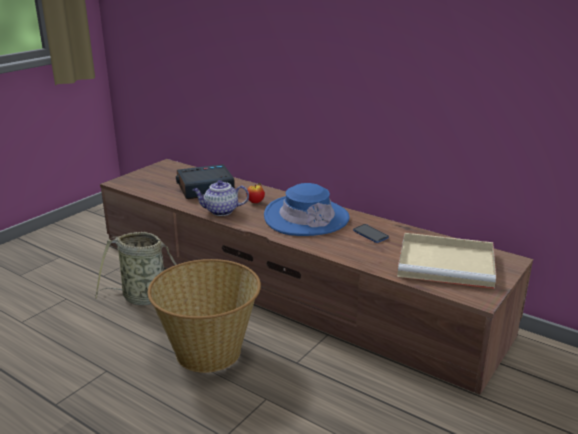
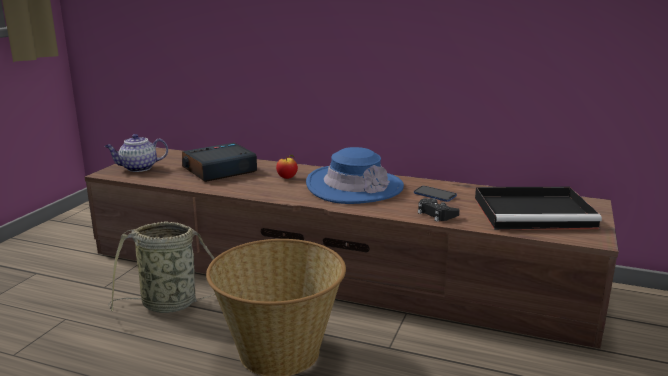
camera: 15 degrees left, 5 degrees down
teapot [192,180,249,216] -> teapot moved to [105,134,168,172]
beige tray [397,233,496,289] -> black tray [475,187,602,230]
none -> black game controller [418,198,459,222]

